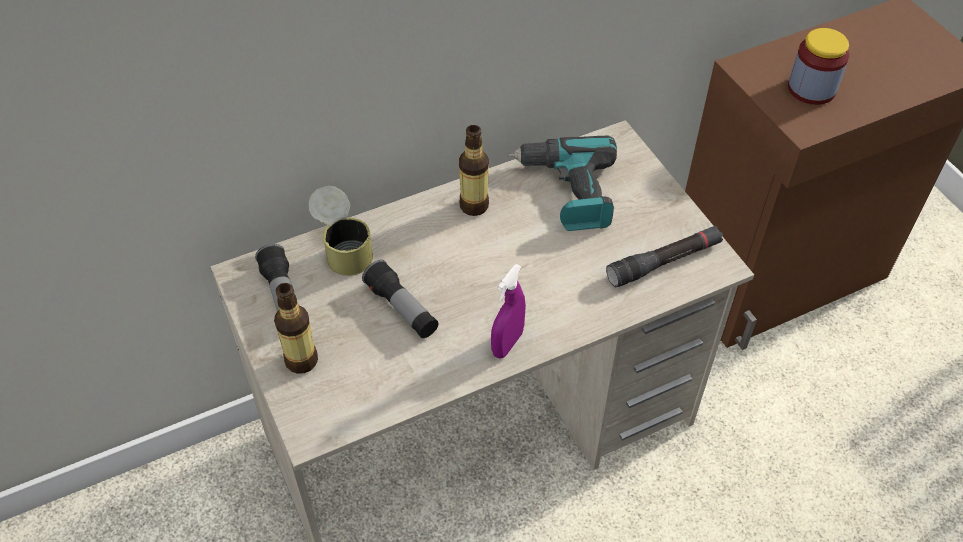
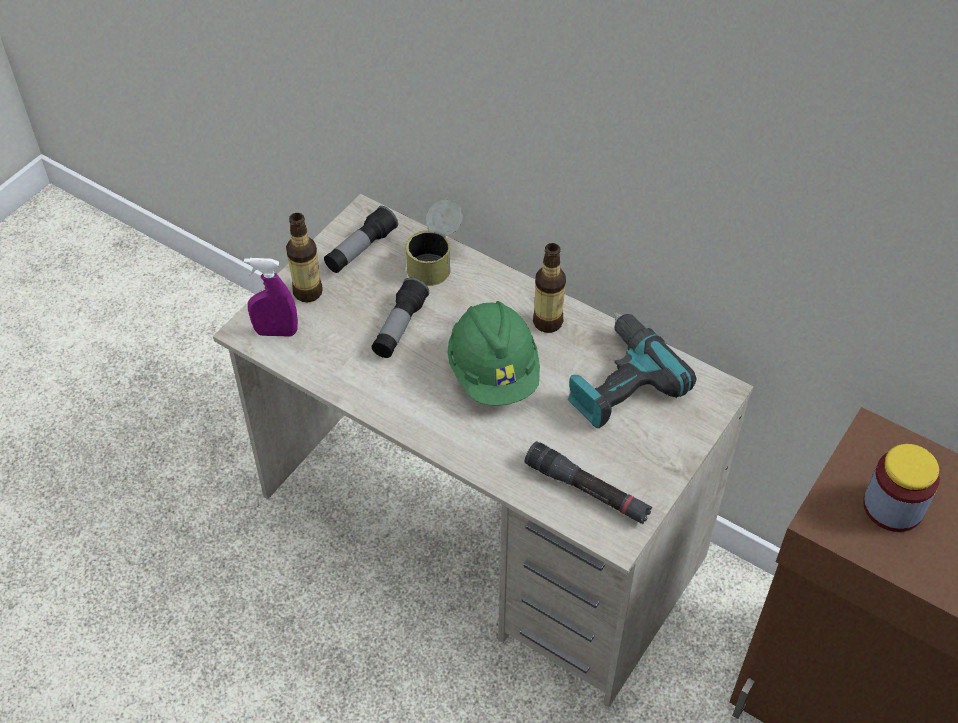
camera: 60 degrees right, 0 degrees up
purple spray bottle [491,264,526,359] -> purple spray bottle moved to [244,258,298,337]
none -> green hard hat [448,301,540,406]

